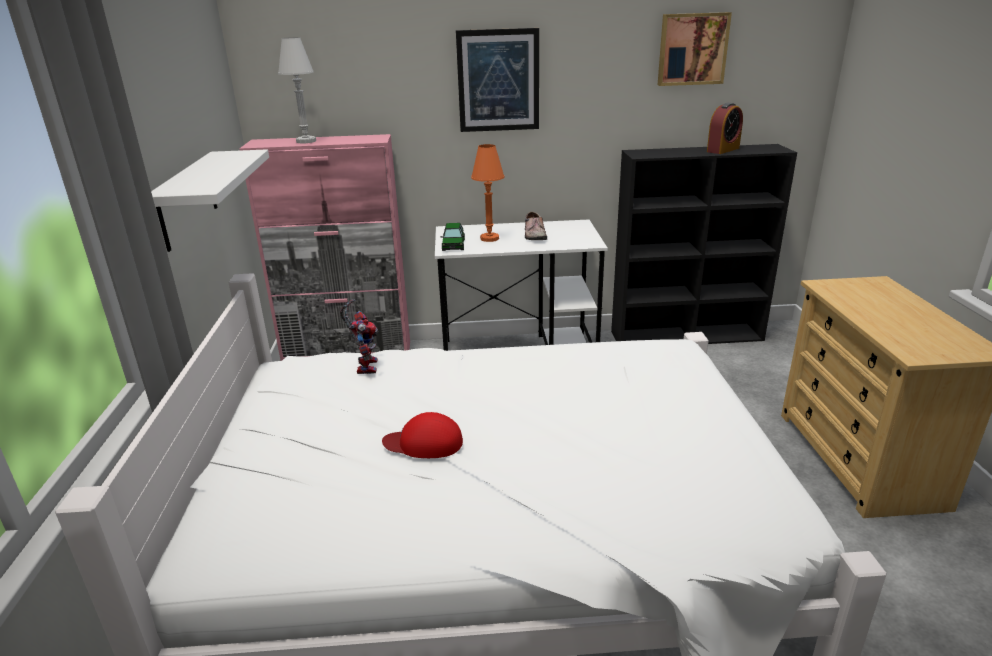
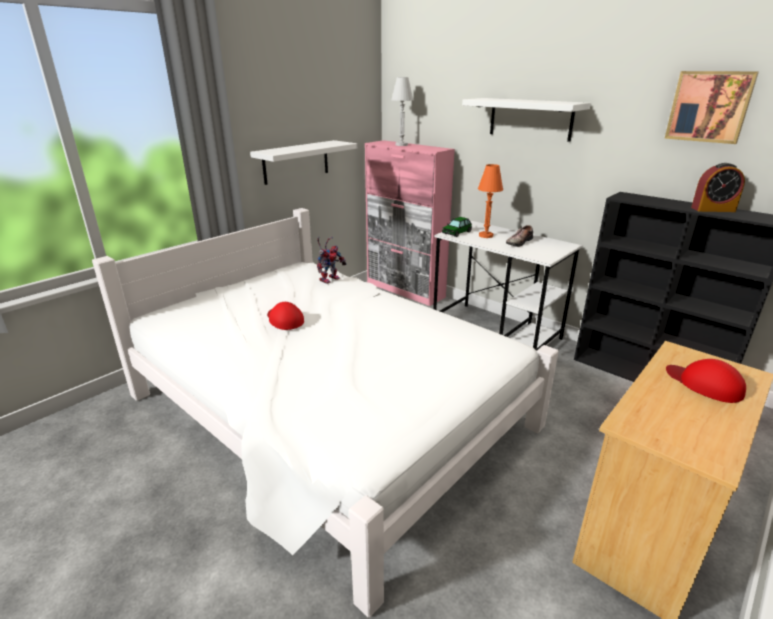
camera: 45 degrees right, 0 degrees up
picture [456,28,539,132] -> white shelf [462,98,591,142]
none -> red cap [666,359,746,403]

